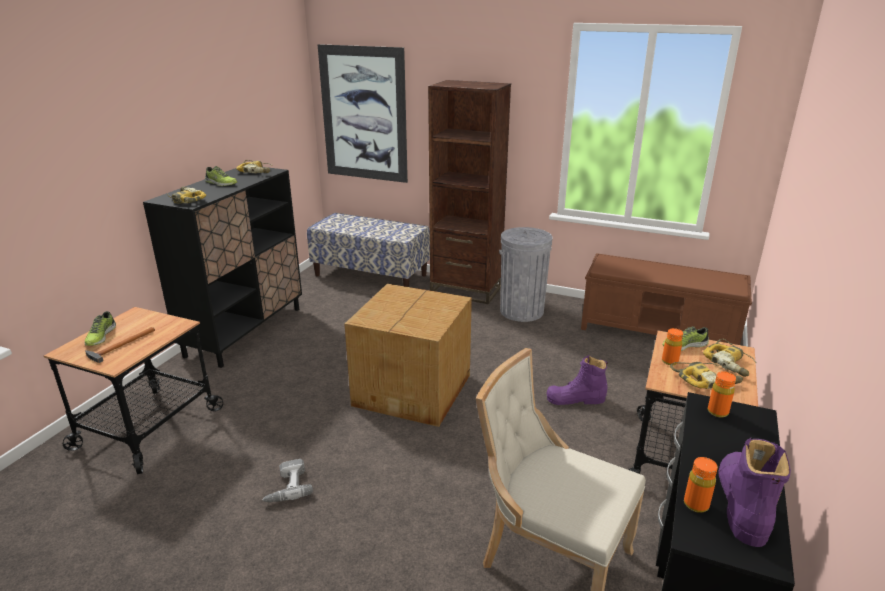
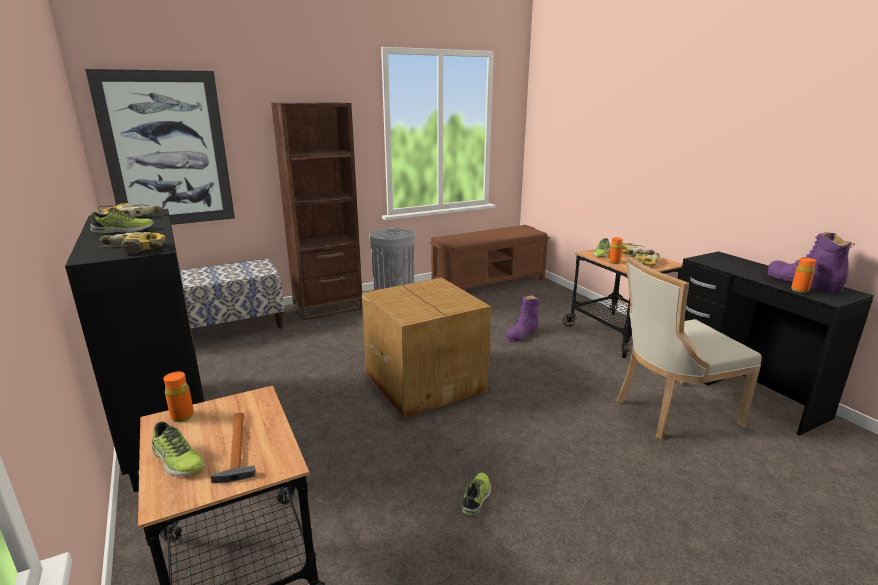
camera: 50 degrees left, 5 degrees down
power drill [262,459,313,502] -> shoe [462,473,491,516]
orange bottle [708,371,736,418] -> orange bottle moved to [163,372,194,422]

